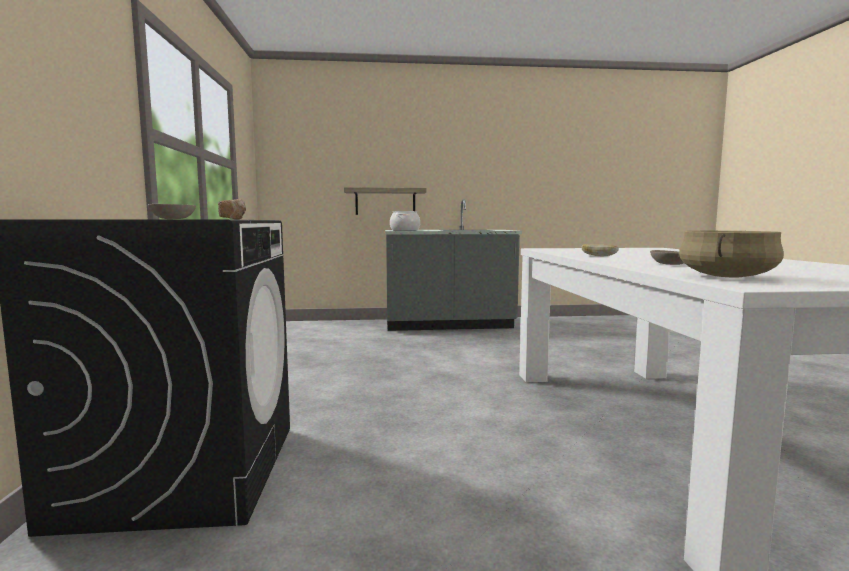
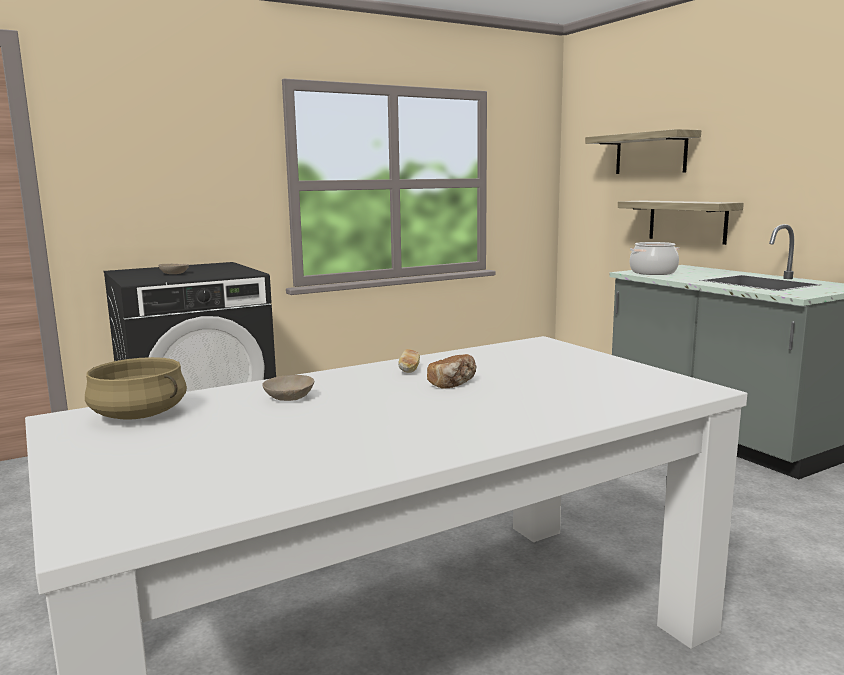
camera: 65 degrees right, 5 degrees up
bread [218,199,246,220] -> bread moved to [427,354,476,388]
none -> shelf [585,129,701,174]

